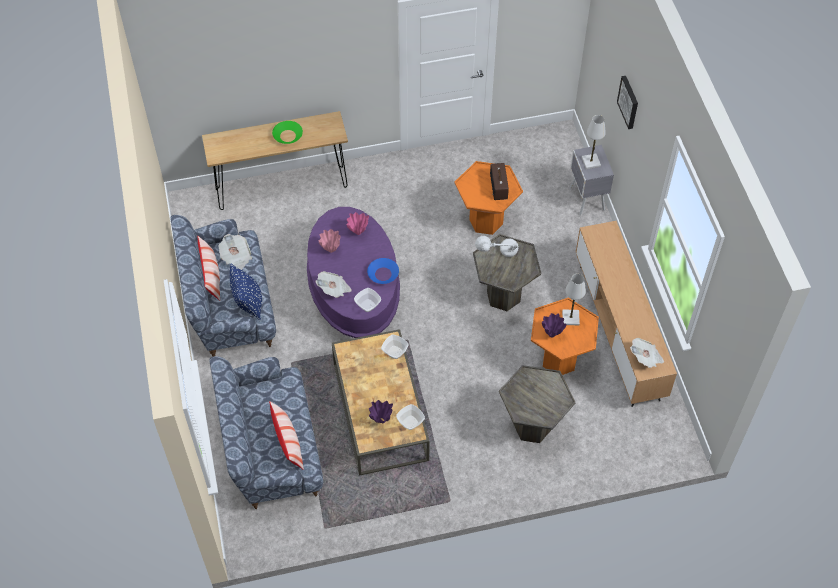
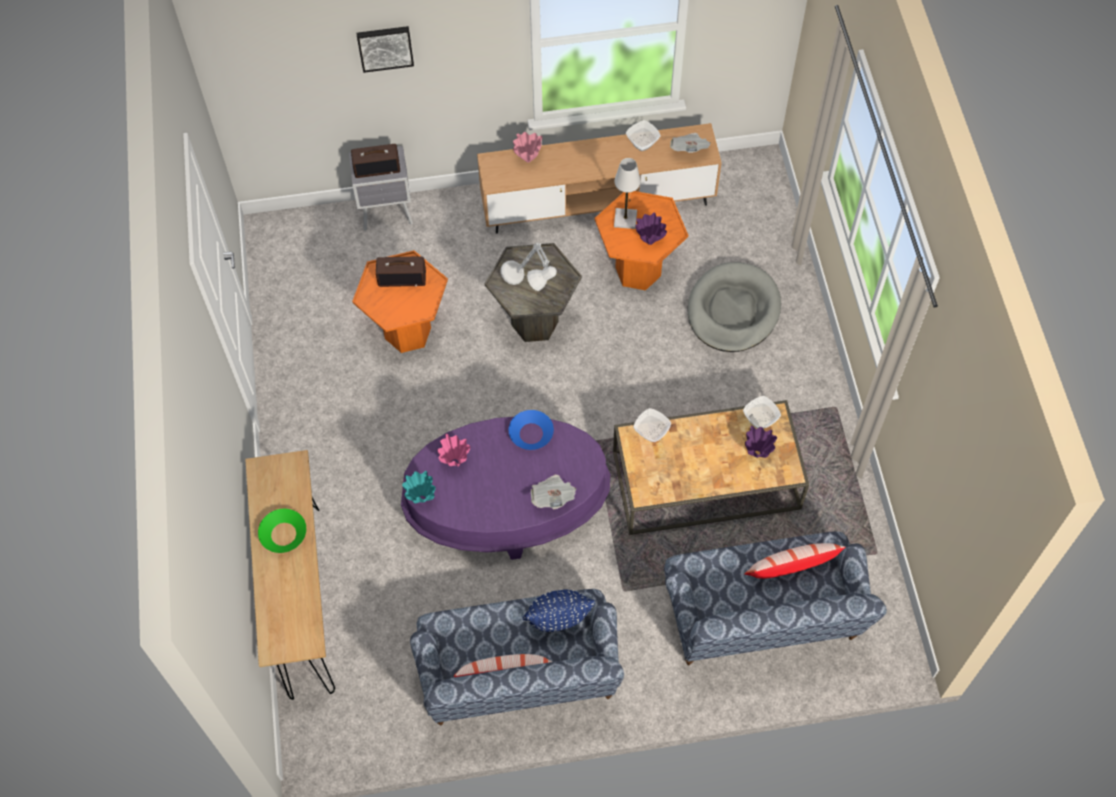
camera: 85 degrees left, 5 degrees up
newspaper [218,234,252,270] -> none
pink vase [319,229,341,253] -> pink vase moved to [513,132,542,162]
bowl [354,288,381,312] -> bowl moved to [626,120,661,151]
grey side table [499,365,576,443] -> grey dog bed [688,262,781,352]
white table lamp [582,115,606,169] -> radio [351,144,400,178]
none -> turquoise vase [402,471,436,503]

